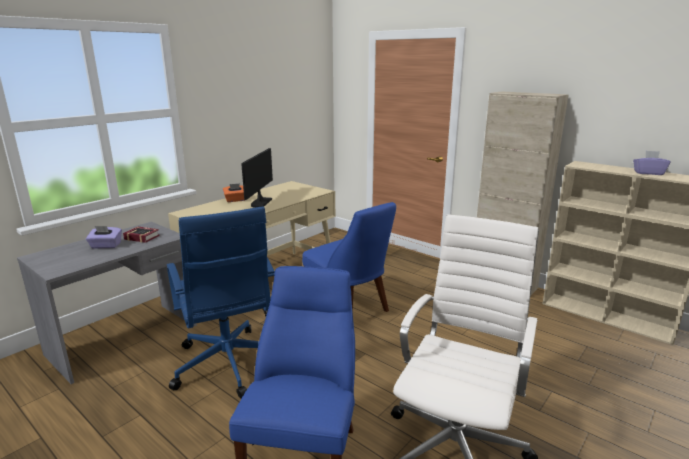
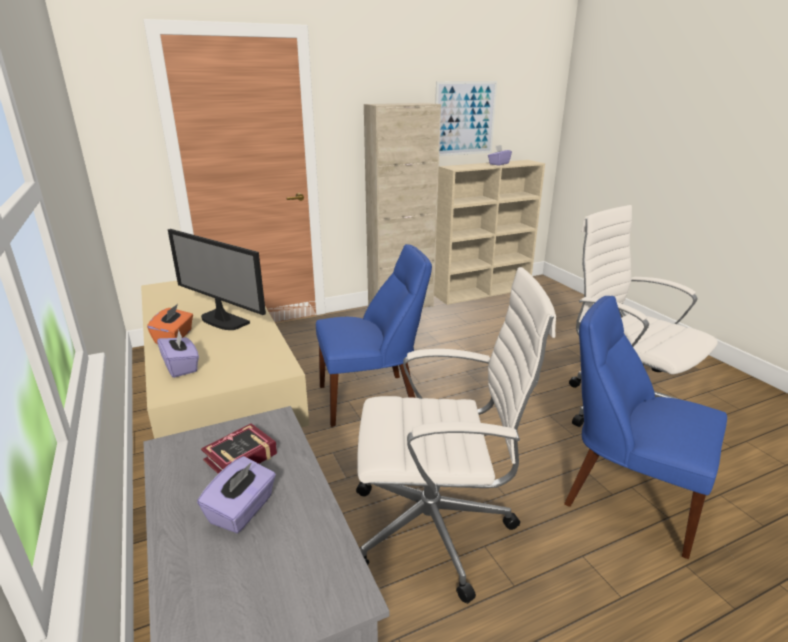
camera: 65 degrees left, 5 degrees up
blue office chair [167,206,275,399] -> white office chair [356,267,556,604]
none -> purple tissue box [157,330,199,378]
none -> picture [435,81,497,156]

